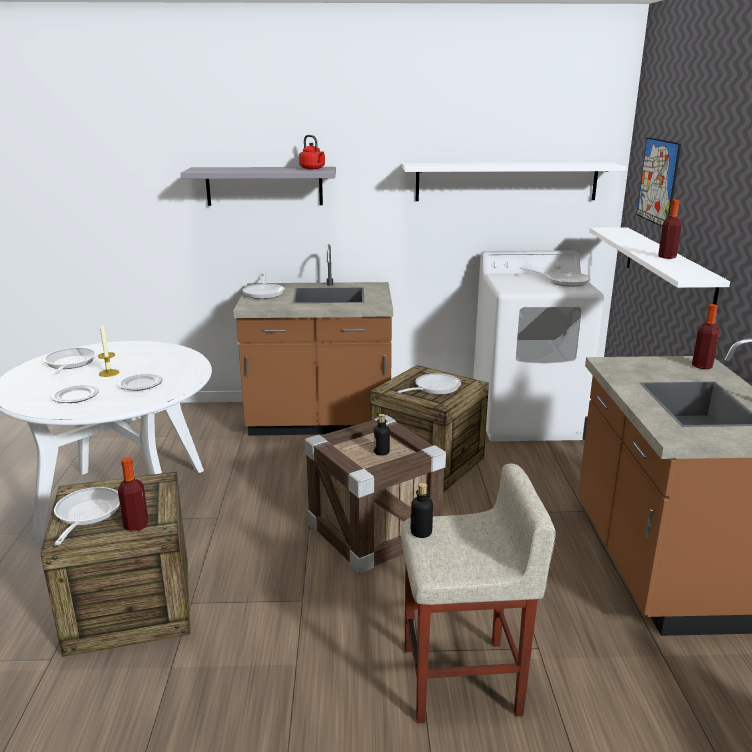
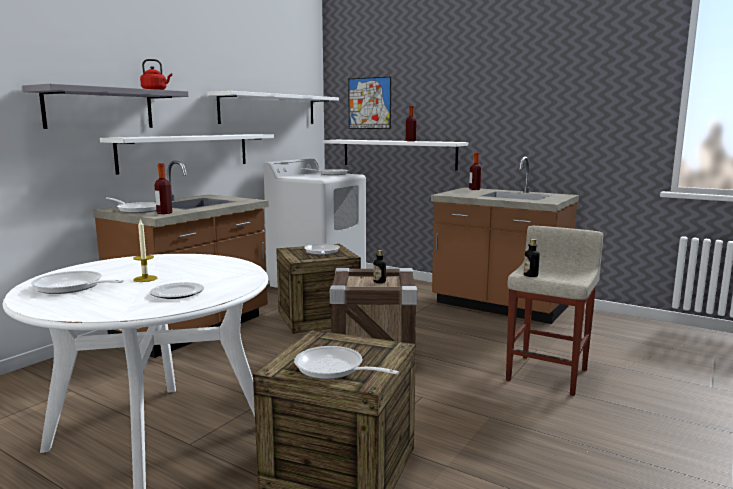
camera: 55 degrees left, 10 degrees down
plate [118,373,163,391] -> none
bottle [118,457,149,532] -> bottle moved to [154,163,172,214]
none -> white shelf [100,134,274,175]

